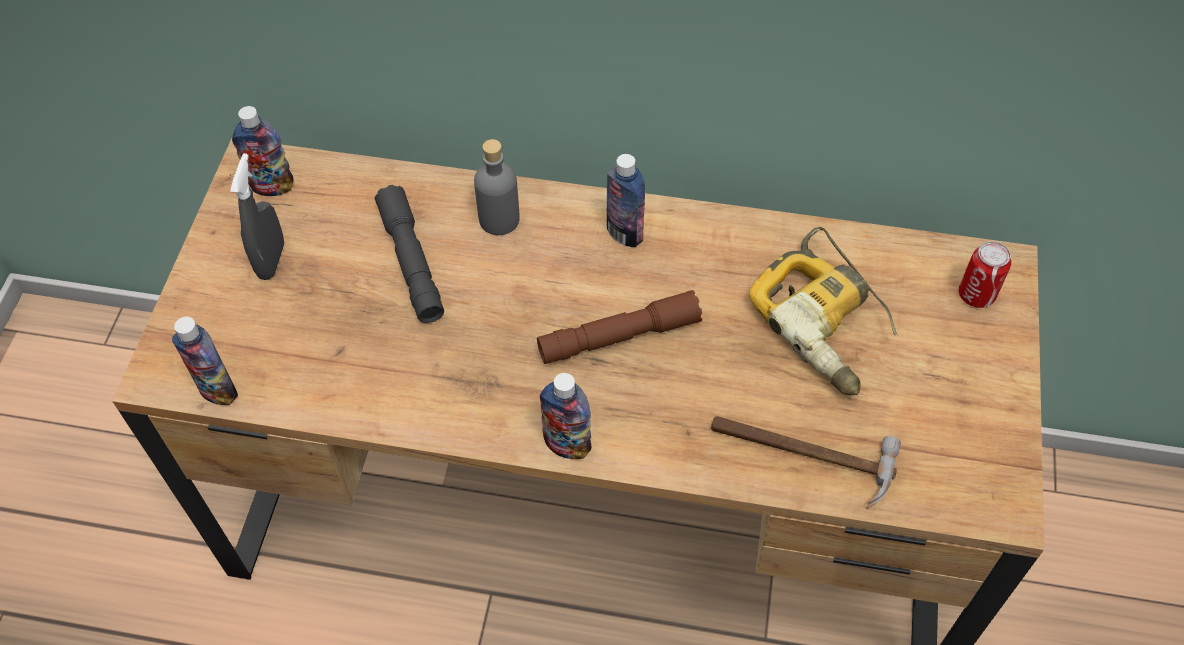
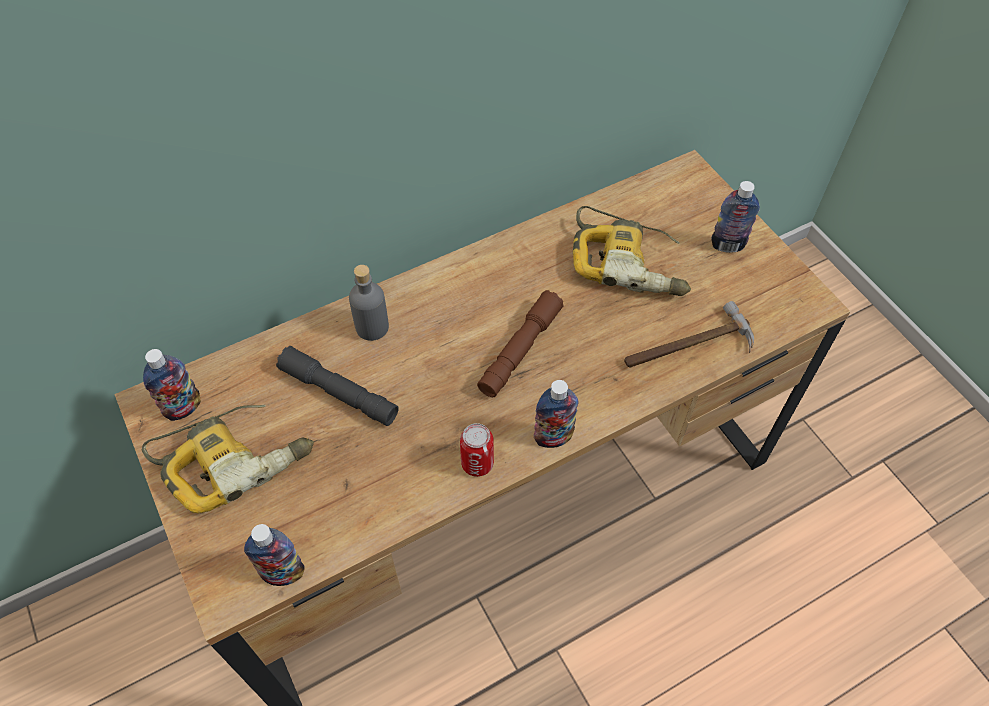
camera: 40 degrees left, 0 degrees up
grey spray bottle [230,153,284,280] -> power drill [141,405,314,513]
bottle [607,154,645,247] -> bottle moved to [711,181,760,253]
can [959,241,1011,308] -> can moved to [460,423,494,477]

